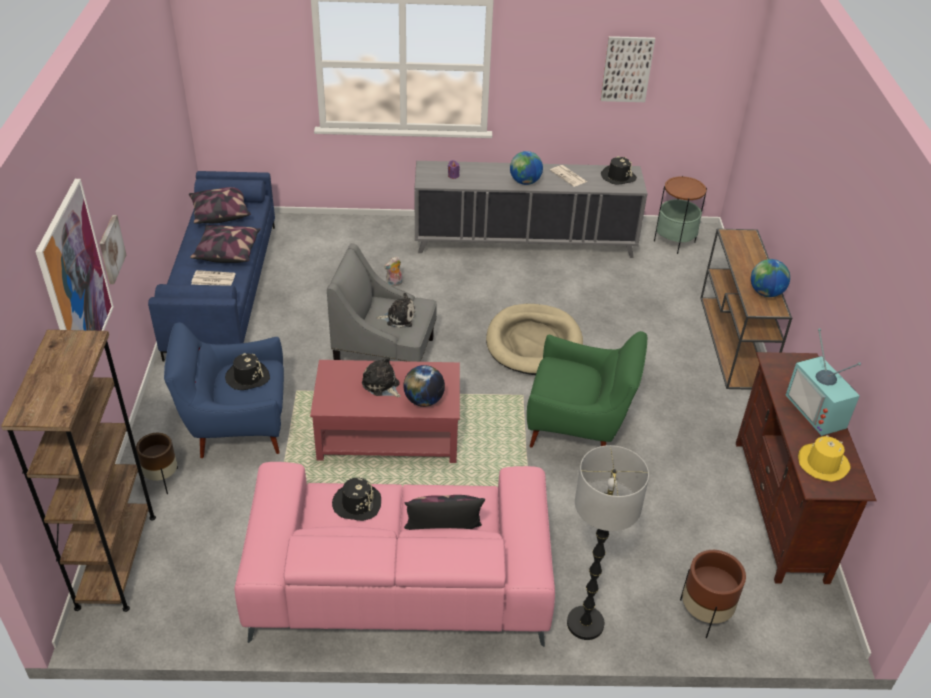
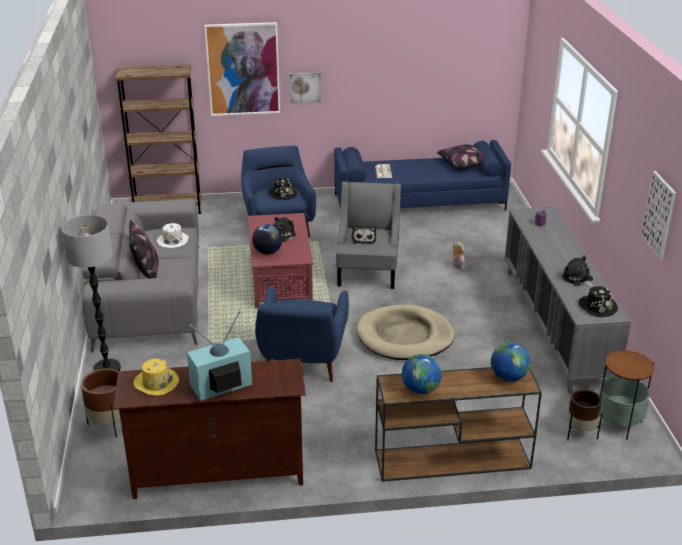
camera: 85 degrees right, 10 degrees down
brown planter [136,433,178,494] -> brown planter moved to [567,389,602,440]
pillow [190,225,261,263] -> none
pink sofa [235,462,555,647] -> grey sofa [82,199,199,353]
black hat [332,478,381,521] -> white hat [157,223,189,248]
globe [510,151,543,185] -> globe moved to [491,342,530,382]
green armchair [527,331,647,448] -> blue armchair [255,285,349,382]
newspaper [550,165,587,187] -> plush toy [562,255,596,287]

